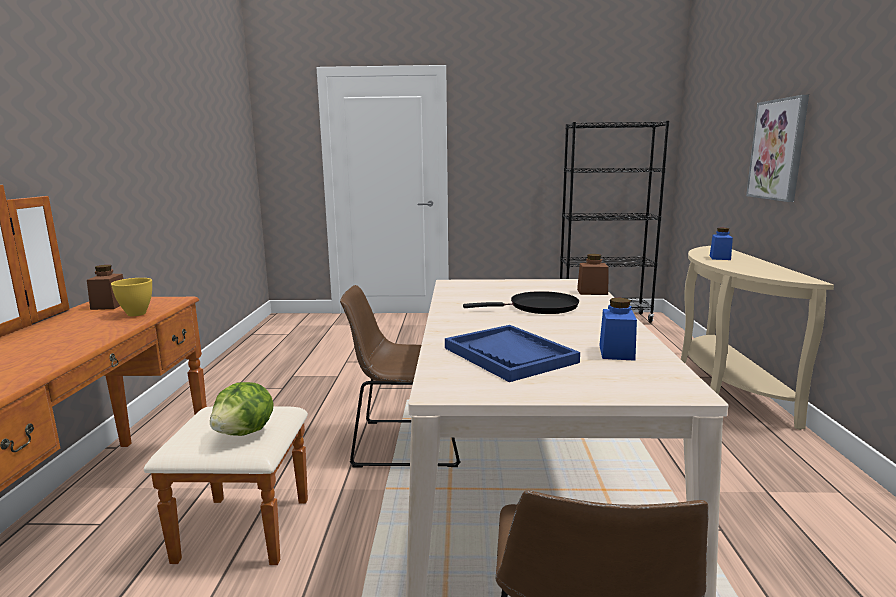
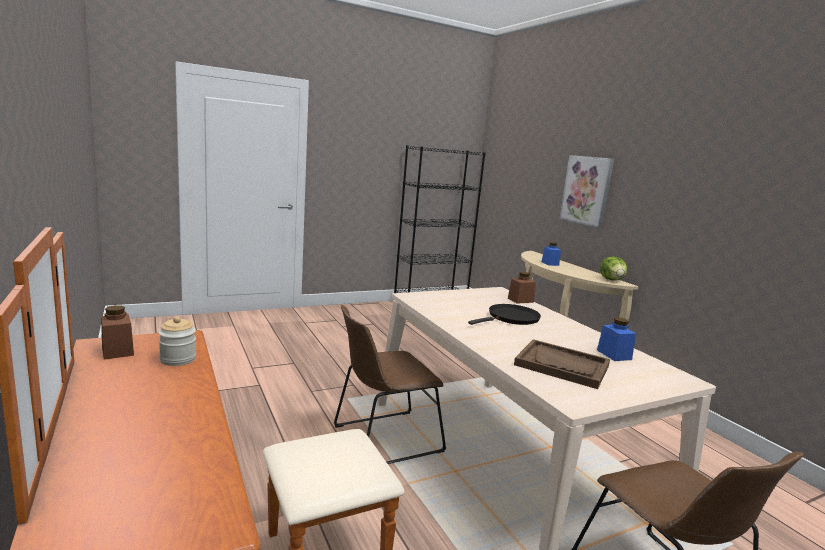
camera: 30 degrees left, 0 degrees up
yellow bowl [111,278,152,316] -> jar [158,316,196,366]
lettuce [210,382,274,436] -> lettuce moved to [600,257,628,280]
blue tray [445,325,580,382] -> brown tray [514,339,610,389]

